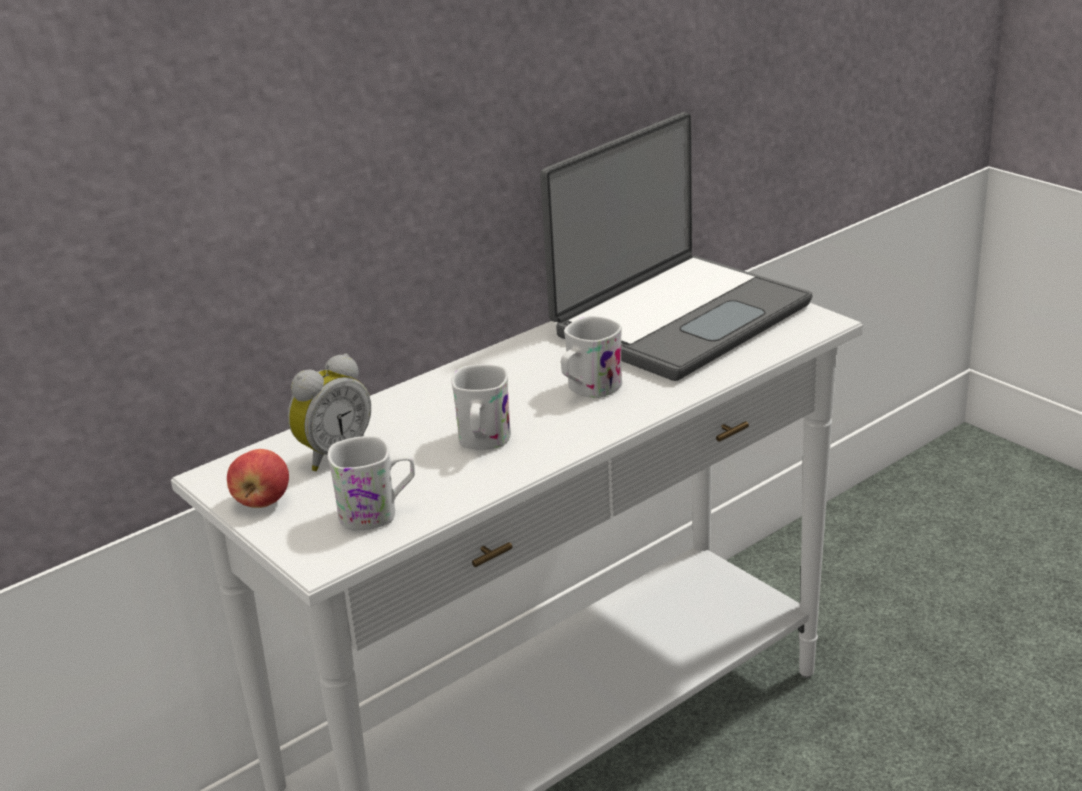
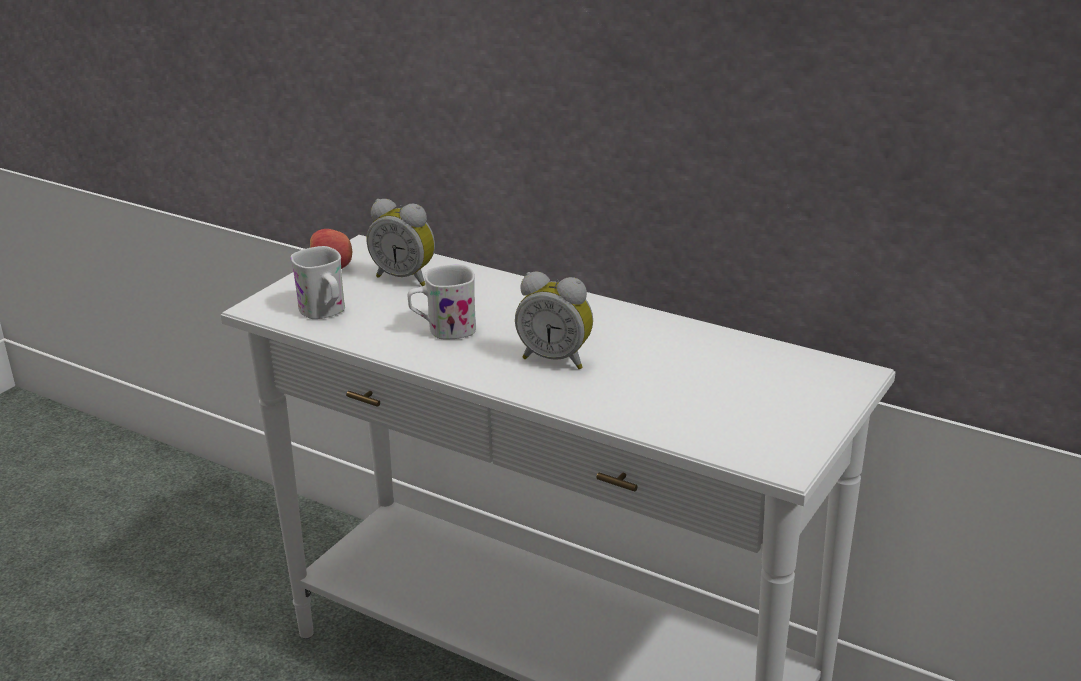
camera: 70 degrees right, 0 degrees up
laptop [540,112,813,381] -> none
white mug [561,316,622,398] -> alarm clock [515,272,593,369]

